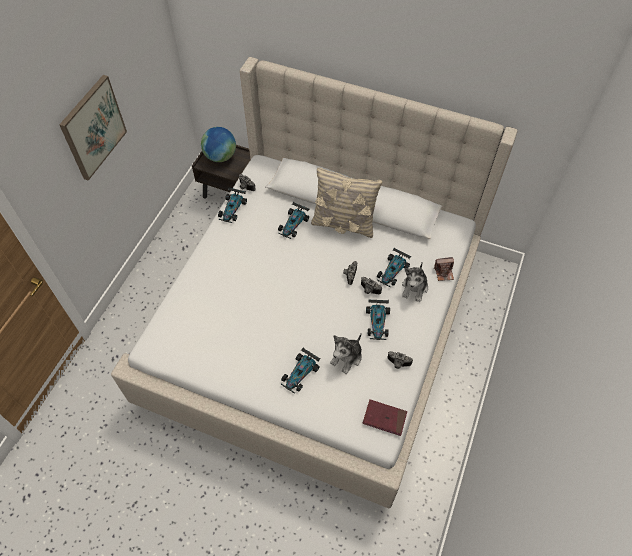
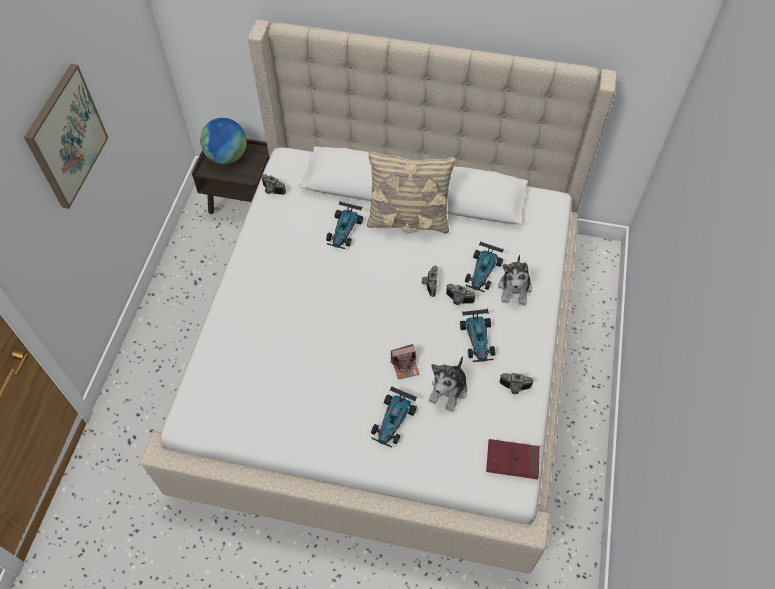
camera: 10 degrees left, 0 degrees up
toy car [218,187,247,223] -> none
camera [434,257,454,281] -> camera moved to [391,344,419,380]

